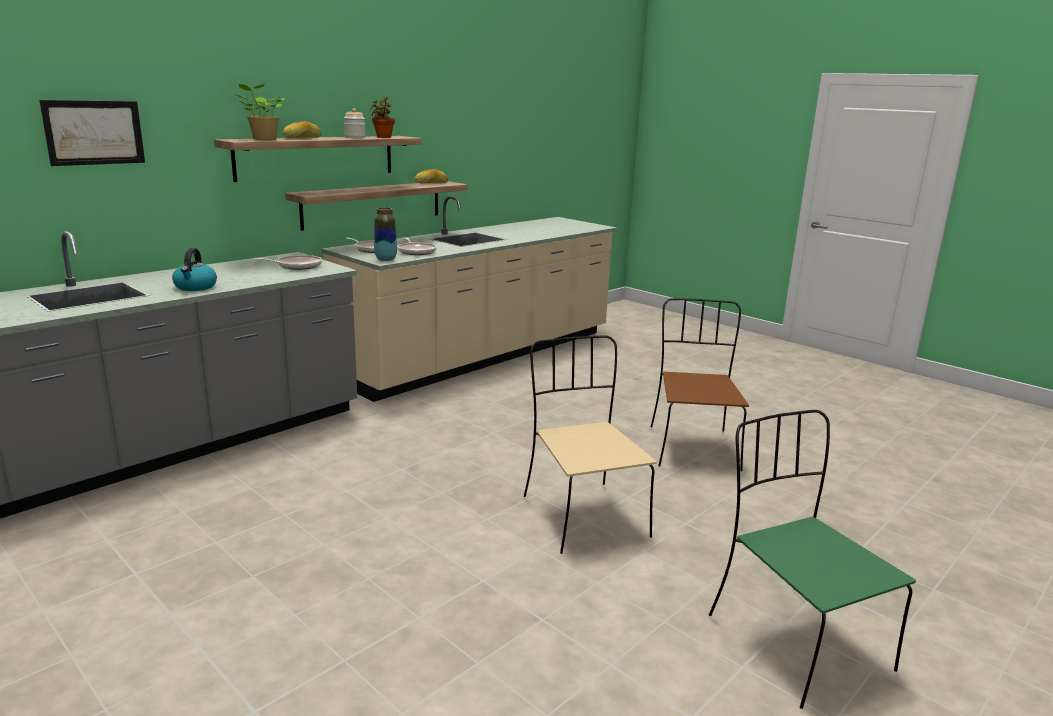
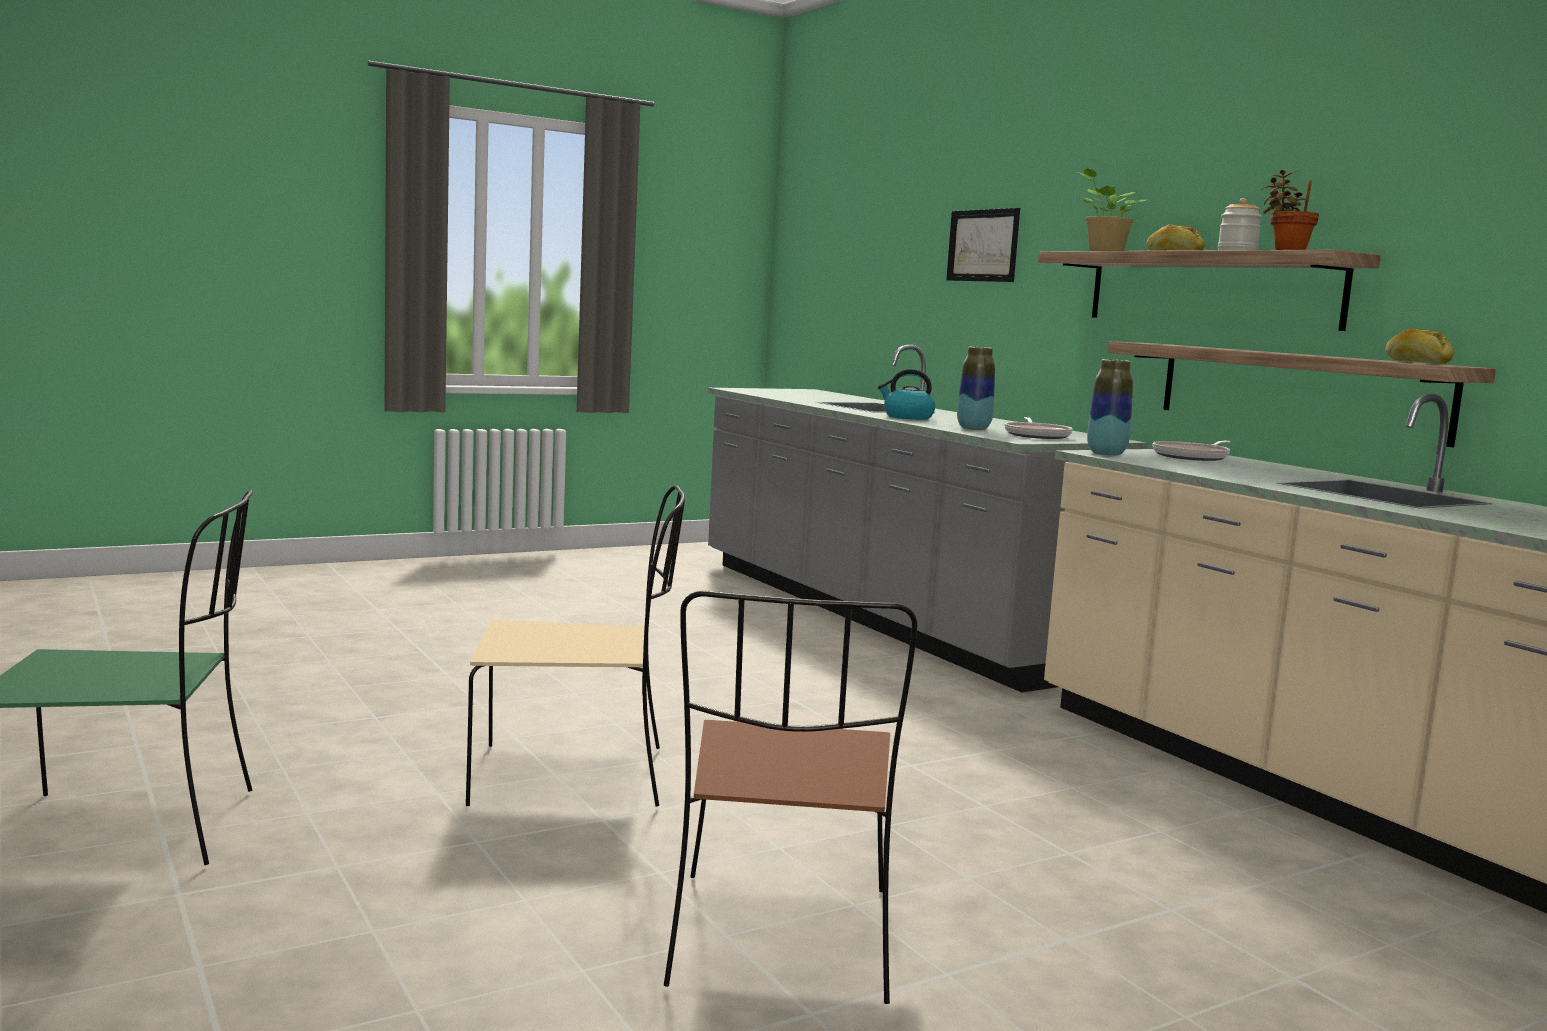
camera: 105 degrees right, 10 degrees down
frying pan [397,238,437,255] -> none
brown chair [651,298,749,471] -> brown chair turned 75 degrees clockwise [664,591,918,1004]
none -> vase [957,347,995,430]

